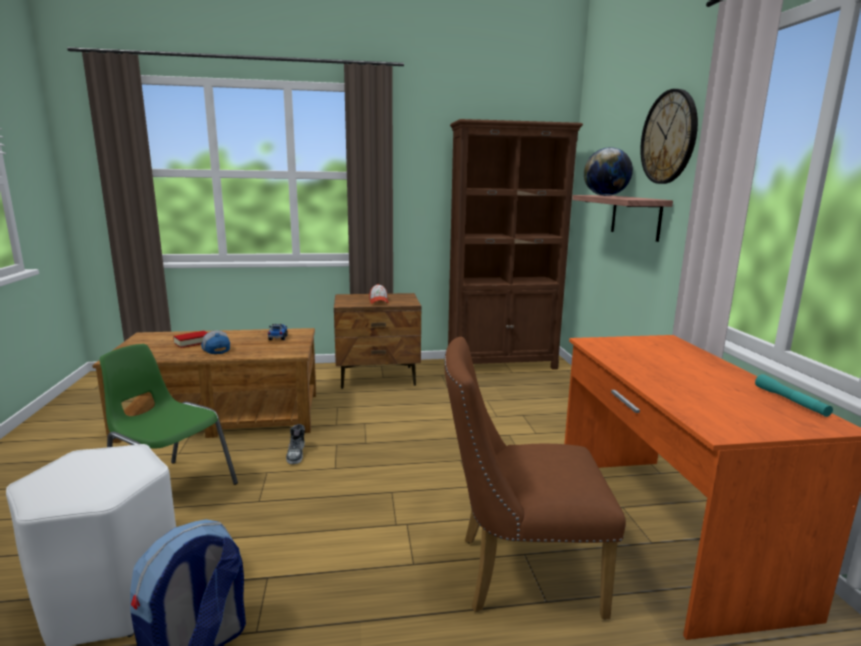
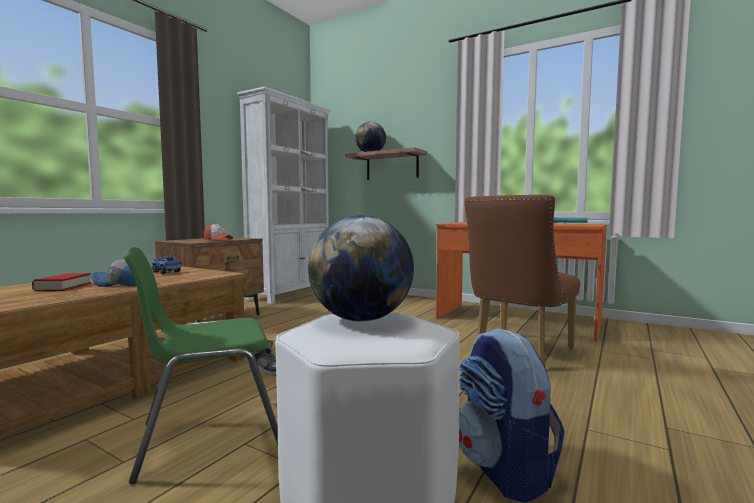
camera: 50 degrees left, 10 degrees down
brown bookcase [448,119,583,370] -> white bookcase [237,87,331,304]
wall clock [640,89,698,184] -> none
none -> globe [308,215,414,322]

